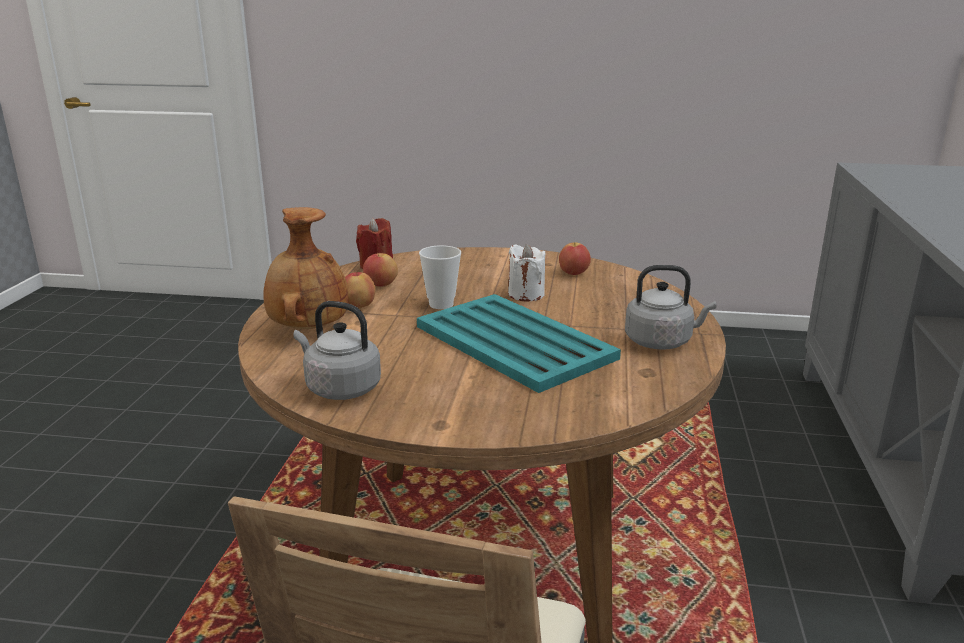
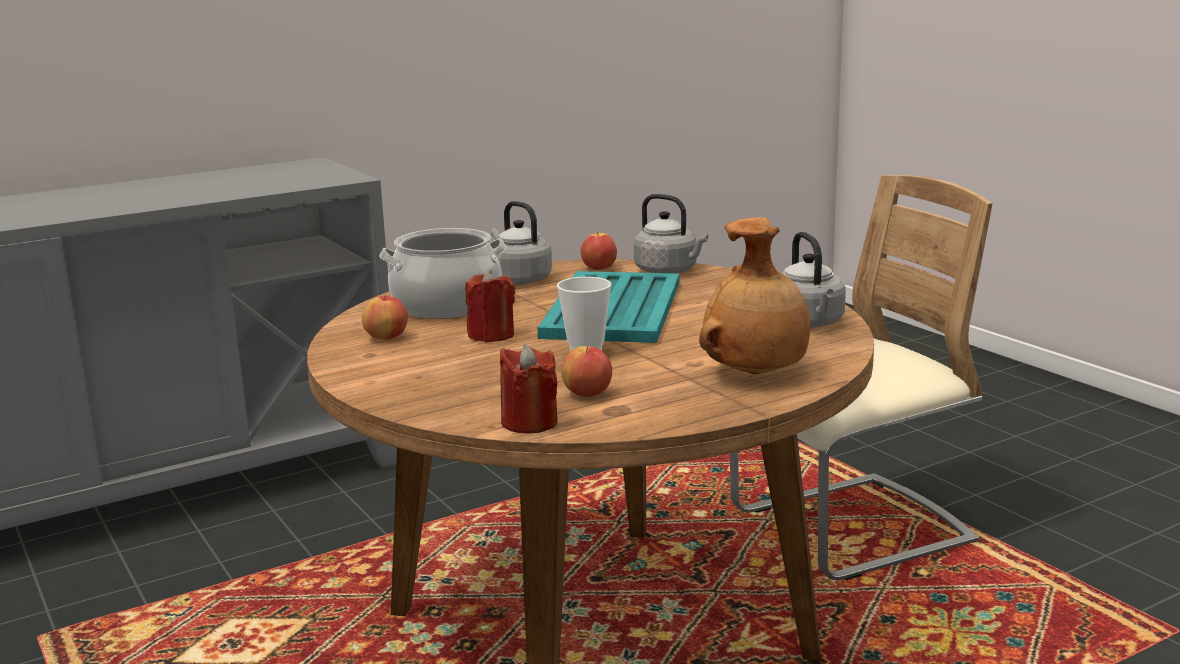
camera: 130 degrees left, 5 degrees down
apple [345,270,376,308] -> apple moved to [580,232,617,270]
white candle [508,244,545,302] -> red candle [465,269,515,342]
none -> cooking pot [379,228,506,319]
none -> grey kettle [634,194,708,273]

